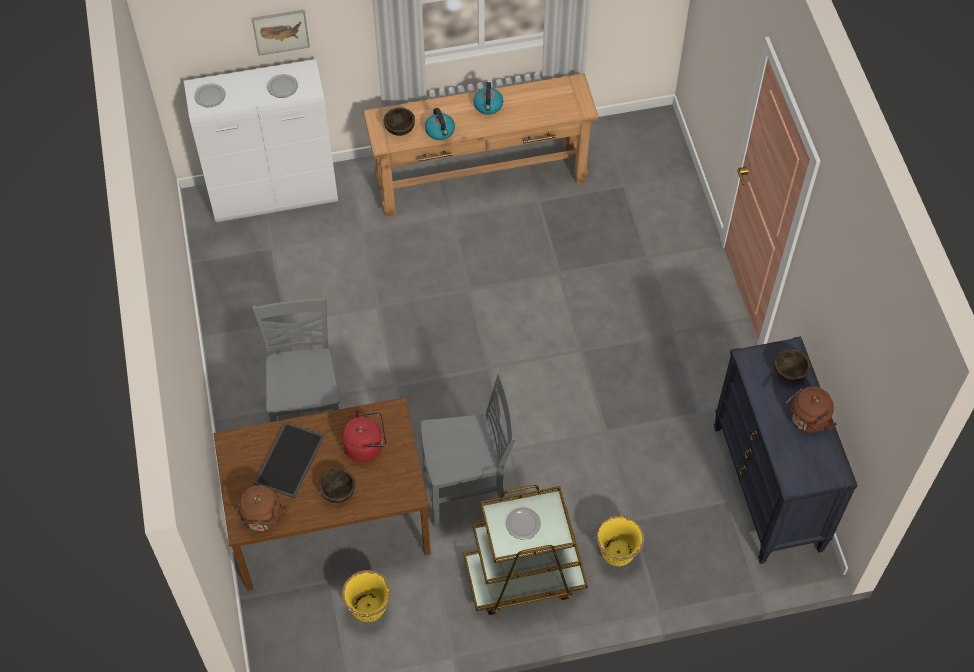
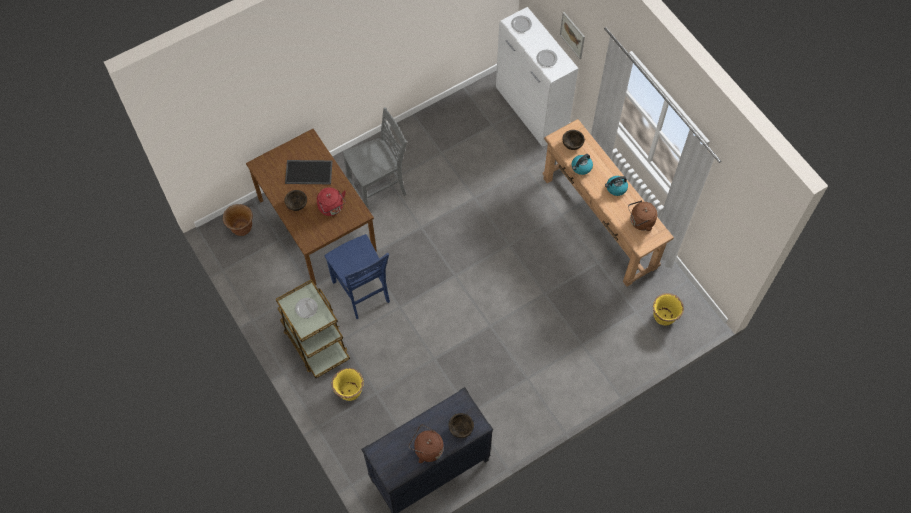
camera: 70 degrees right, 5 degrees up
brown kettle [235,485,289,532] -> brown kettle moved to [628,200,657,231]
yellow planter [342,570,391,622] -> yellow planter moved to [653,293,684,325]
grey chair [421,373,516,526] -> blue chair [325,234,390,319]
none -> brown planter [223,204,253,236]

